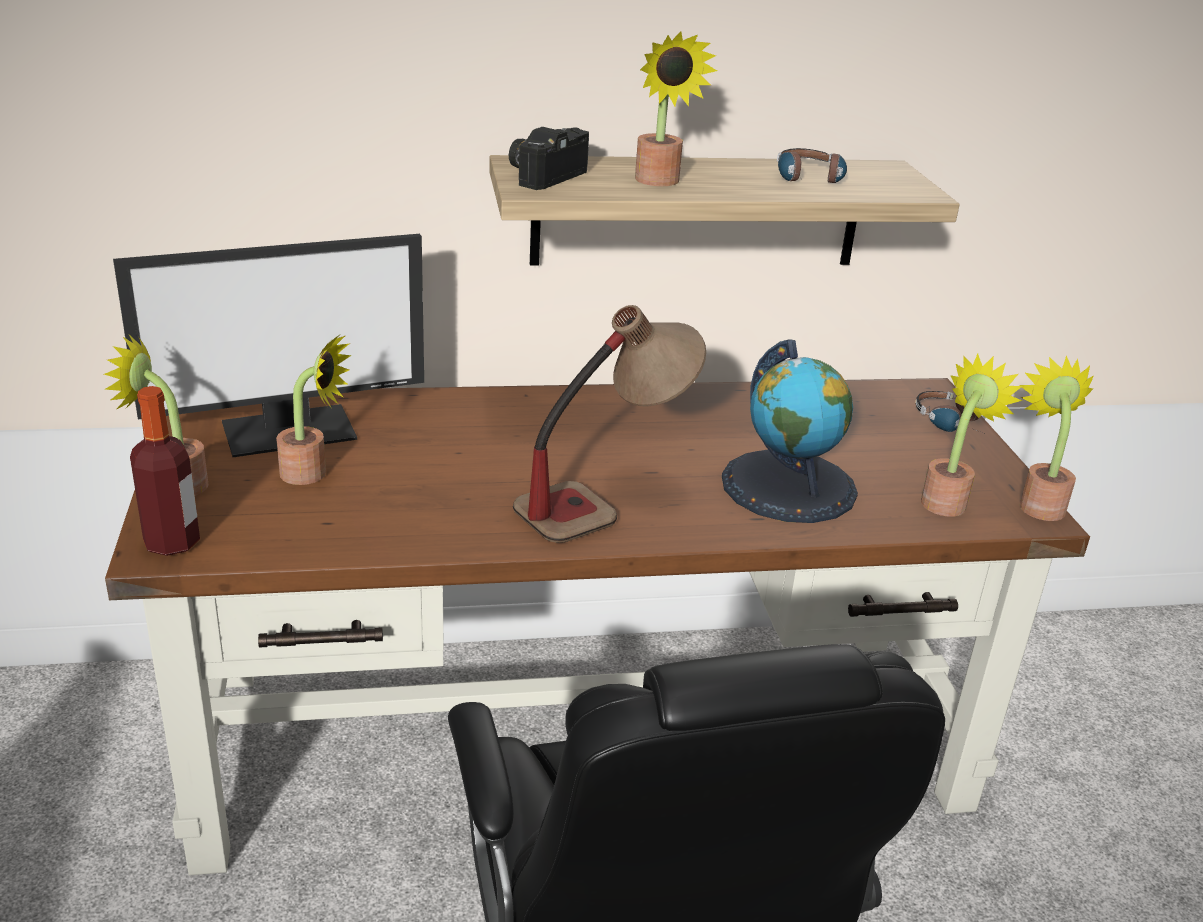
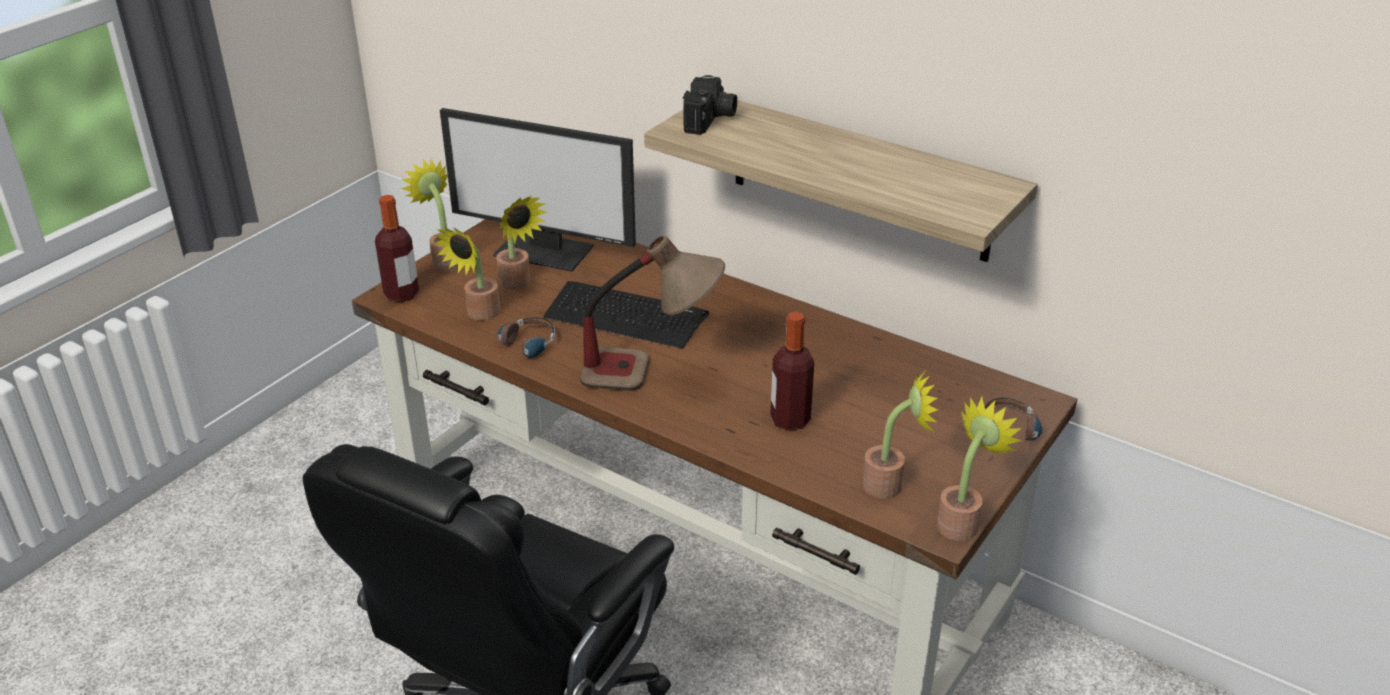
camera: 45 degrees right, 5 degrees up
camera [509,127,589,190] -> camera turned 120 degrees clockwise [683,75,737,135]
potted plant [635,32,717,186] -> potted plant moved to [433,228,500,320]
globe [722,339,858,523] -> bottle [770,312,814,431]
headphones [777,148,847,183] -> headphones moved to [483,318,555,358]
none -> keyboard [544,281,709,349]

